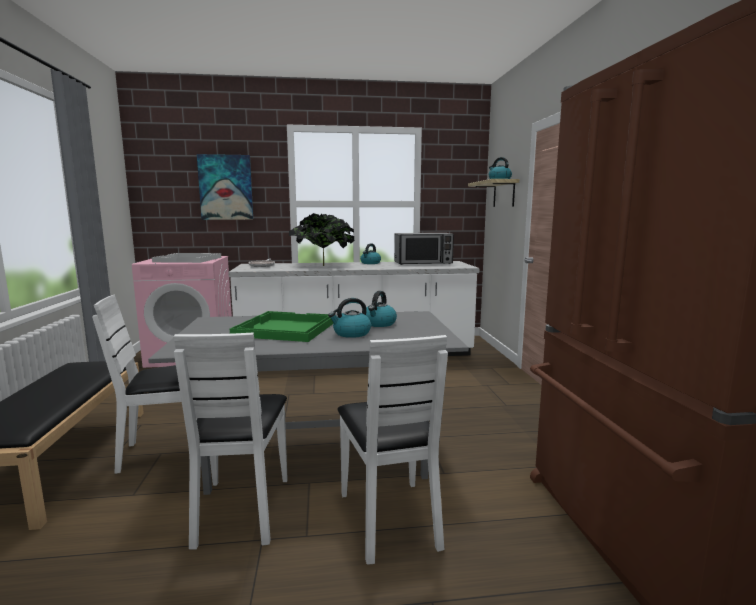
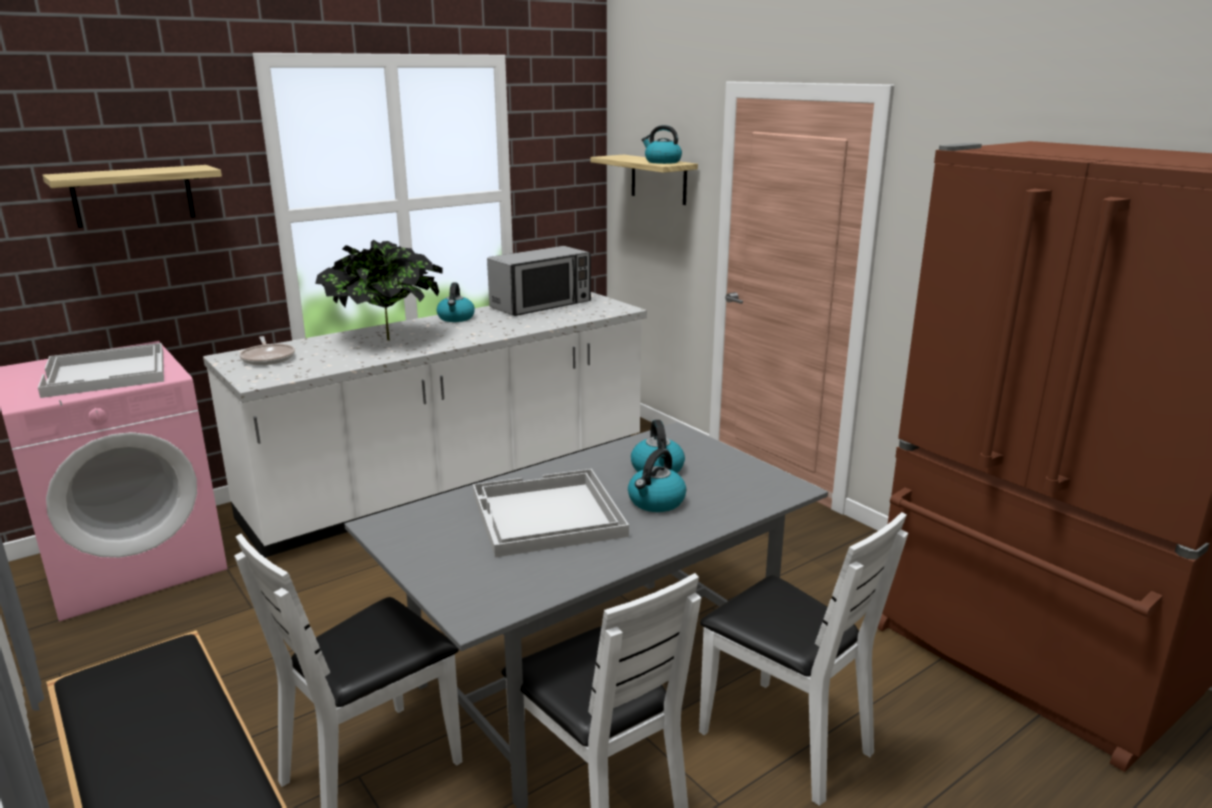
camera: 30 degrees left, 10 degrees up
picture [197,154,253,220] -> shelf [43,165,222,228]
green tray [230,311,333,342] -> white tray [473,469,629,557]

